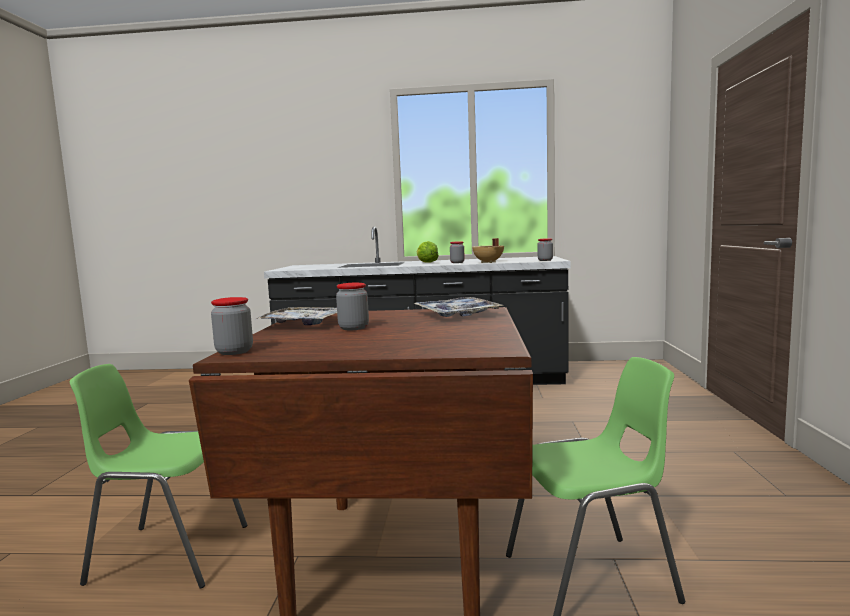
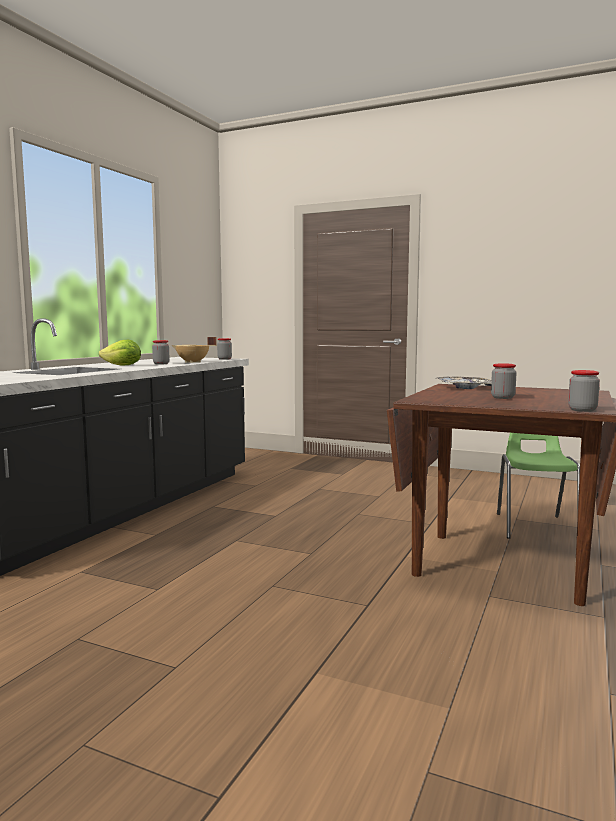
camera: 70 degrees left, 0 degrees up
green chair [70,364,247,589] -> none
tray [256,307,337,325] -> none

